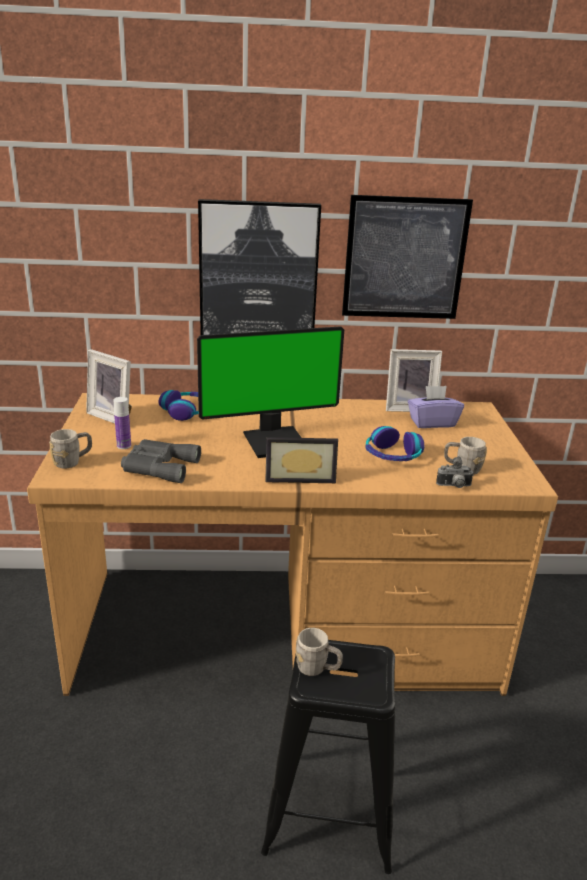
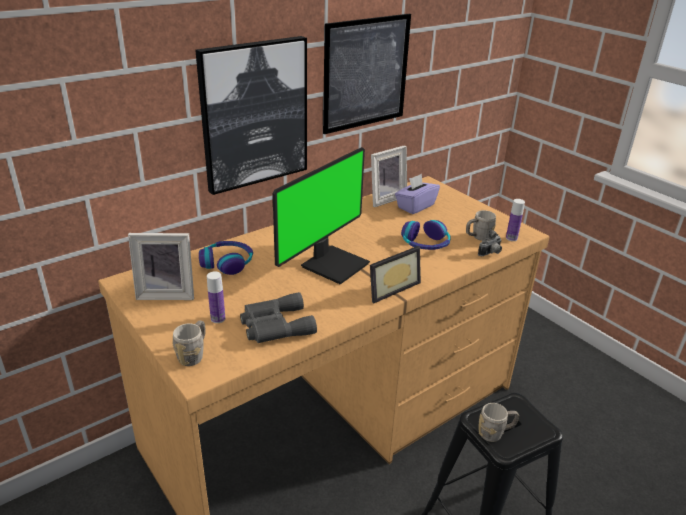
camera: 35 degrees left, 5 degrees up
none -> bottle [506,199,525,241]

